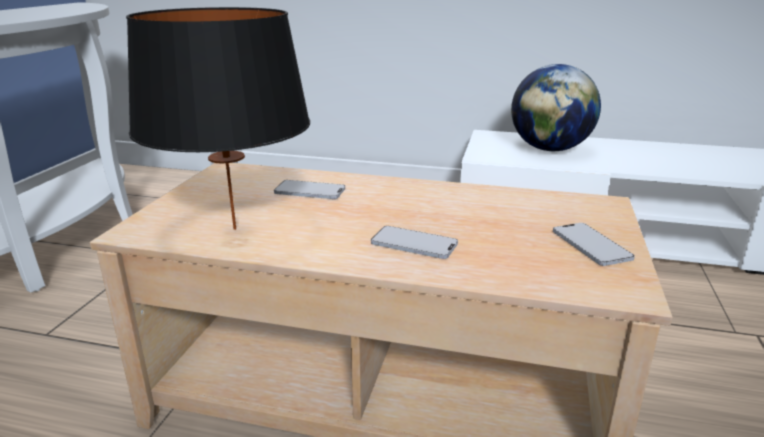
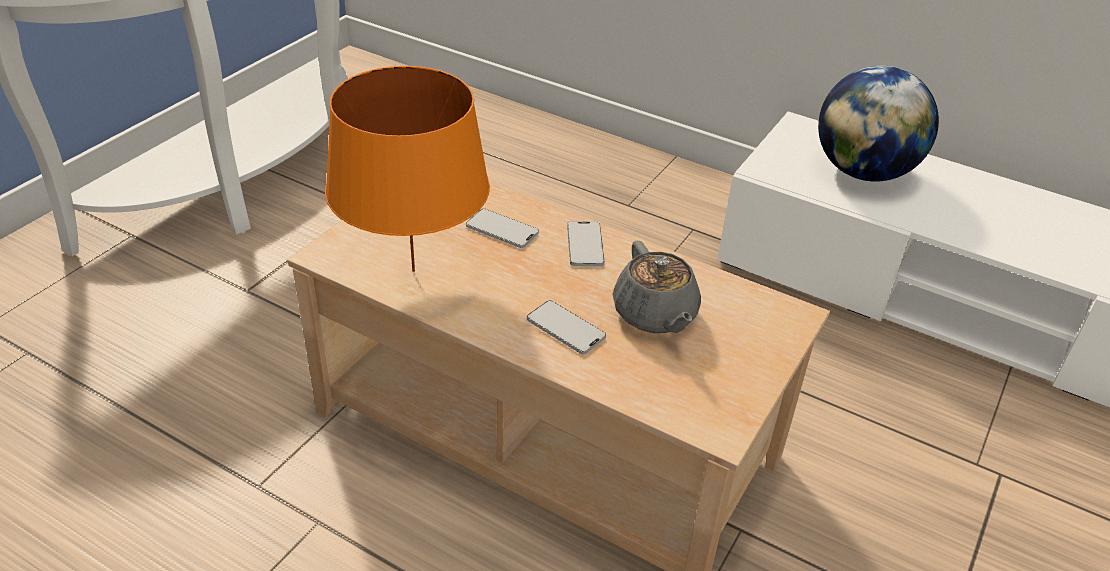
camera: 15 degrees right, 15 degrees up
black table lamp [126,7,310,230] -> orange table lamp [325,66,490,272]
phone [553,223,635,266] -> phone moved to [567,221,605,266]
none -> grey teapot [613,241,701,333]

